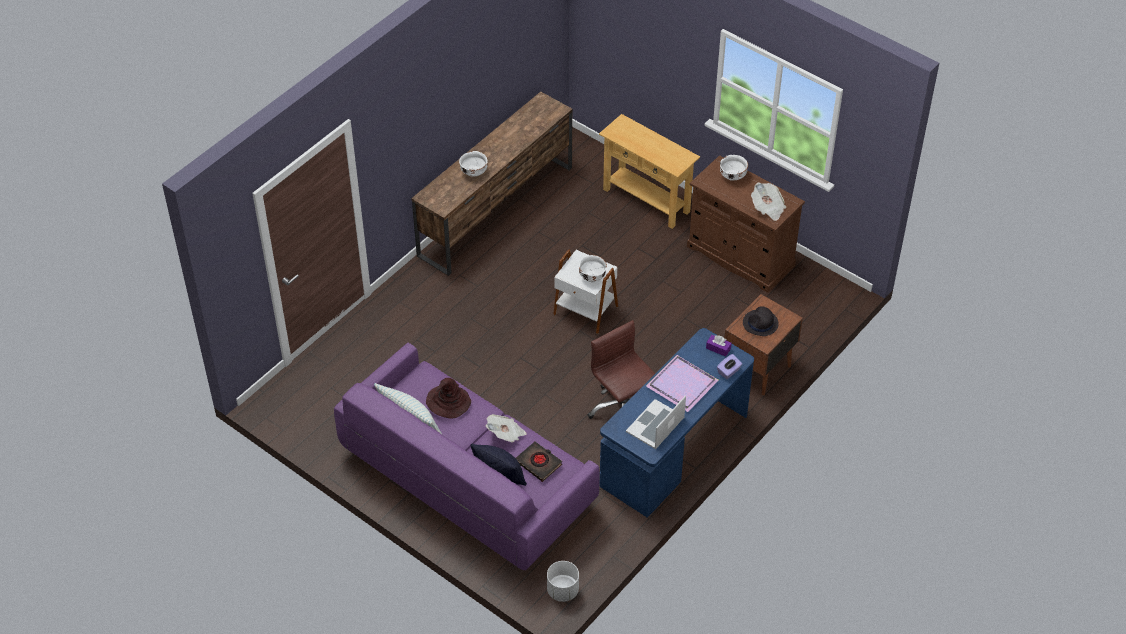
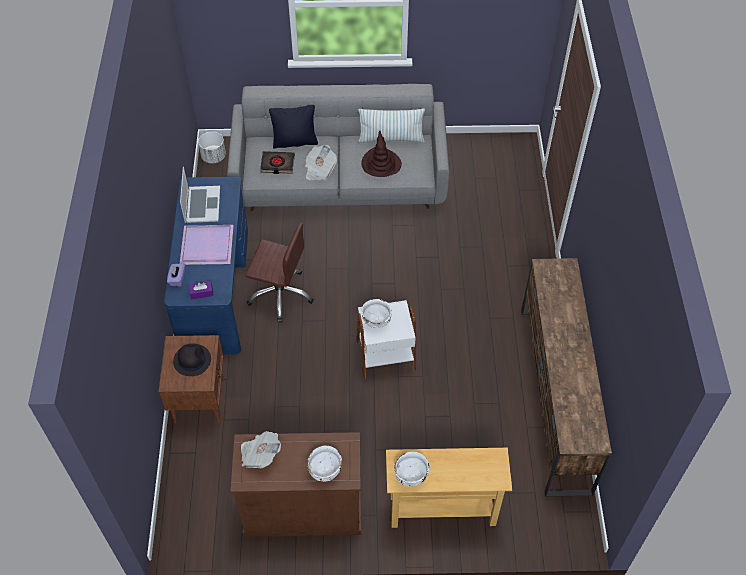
camera: 140 degrees right, 5 degrees up
purple sofa [334,342,600,570] -> grey sofa [227,84,449,211]
white bowl [459,151,488,177] -> white bowl moved to [394,452,429,486]

